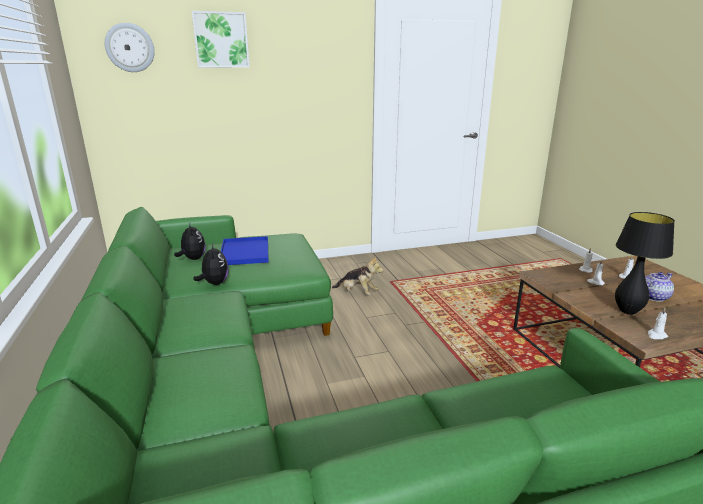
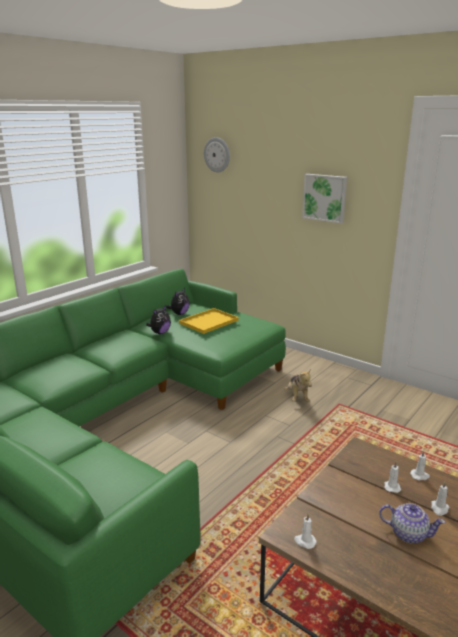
camera: 55 degrees right, 0 degrees up
picture [192,11,250,68] -> picture moved to [302,174,347,223]
blue tray [221,236,269,265] -> yellow tray [179,308,239,334]
black table lamp [615,212,675,315] -> none

